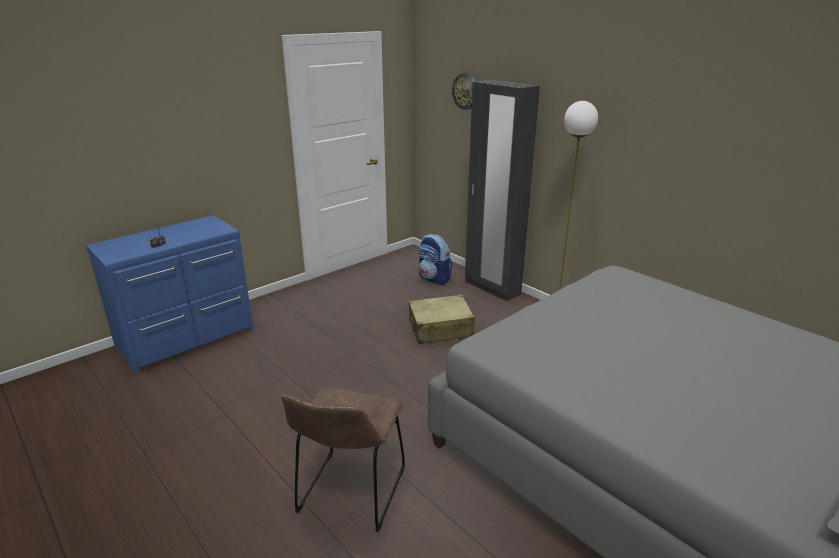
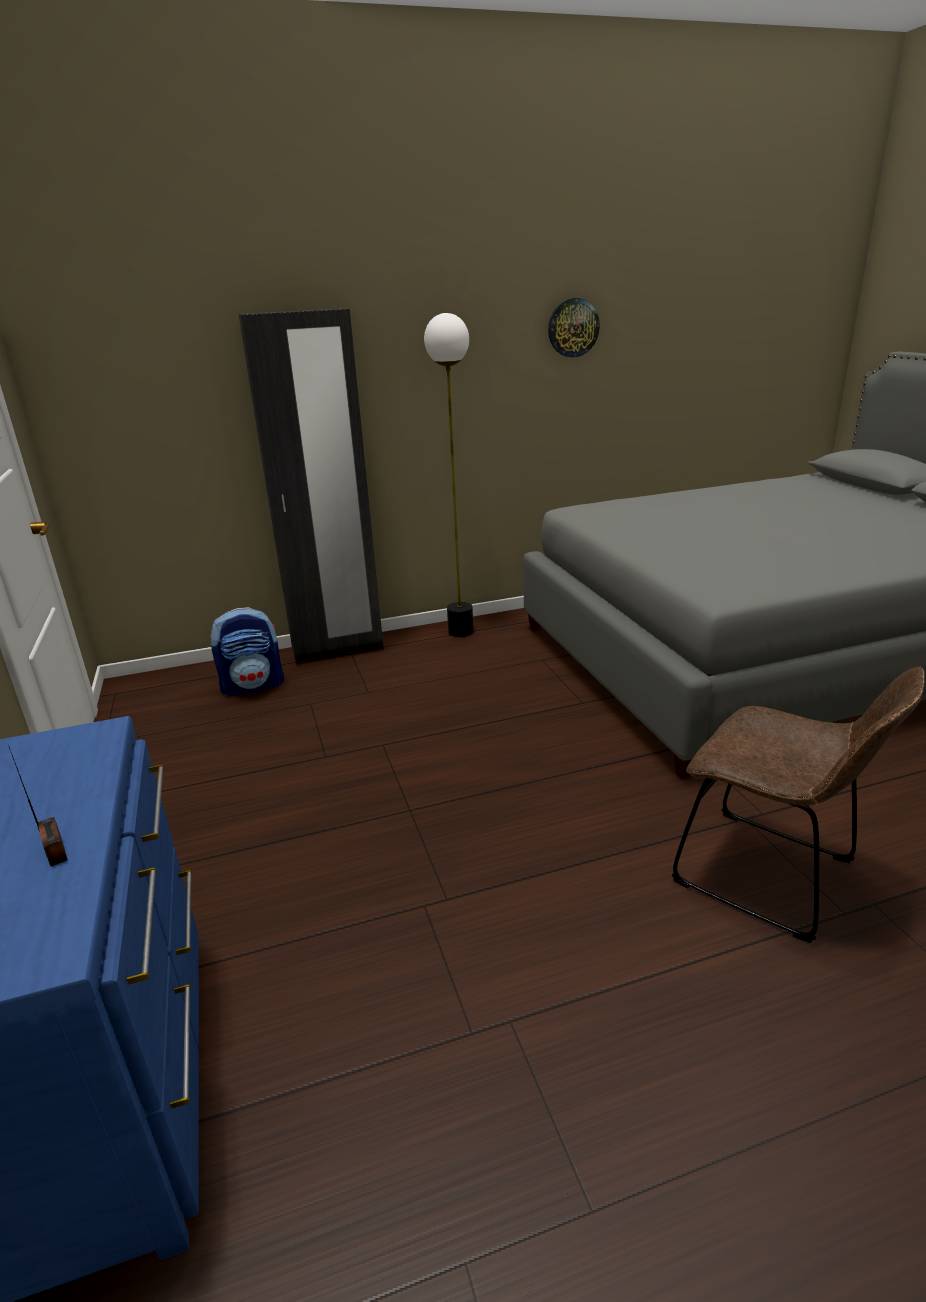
camera: 65 degrees left, 0 degrees up
beige suitcase [409,294,475,344] -> none
wall clock [452,73,476,110] -> wall clock moved to [548,298,600,357]

